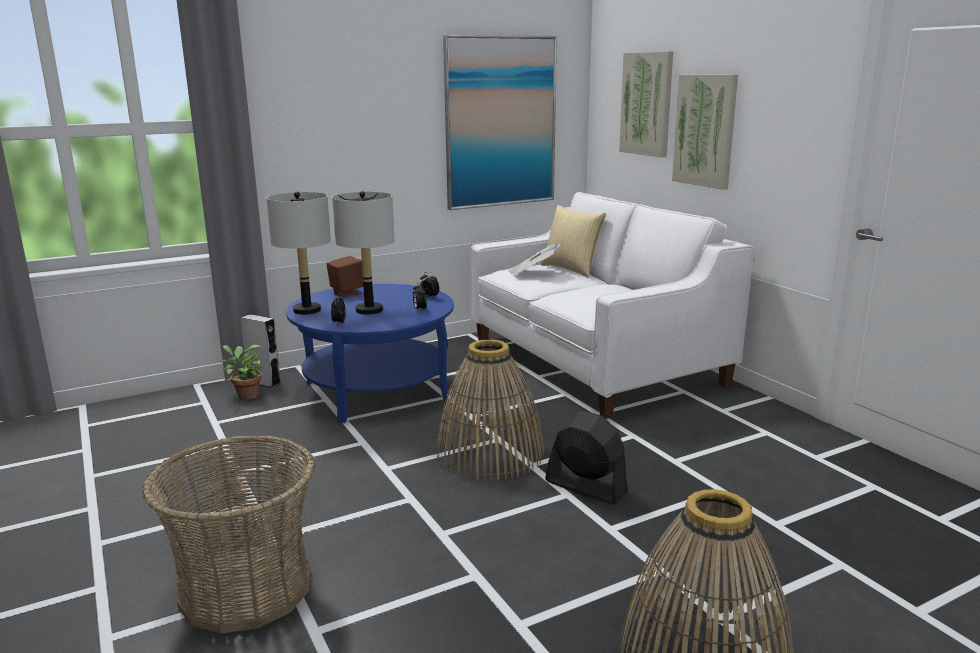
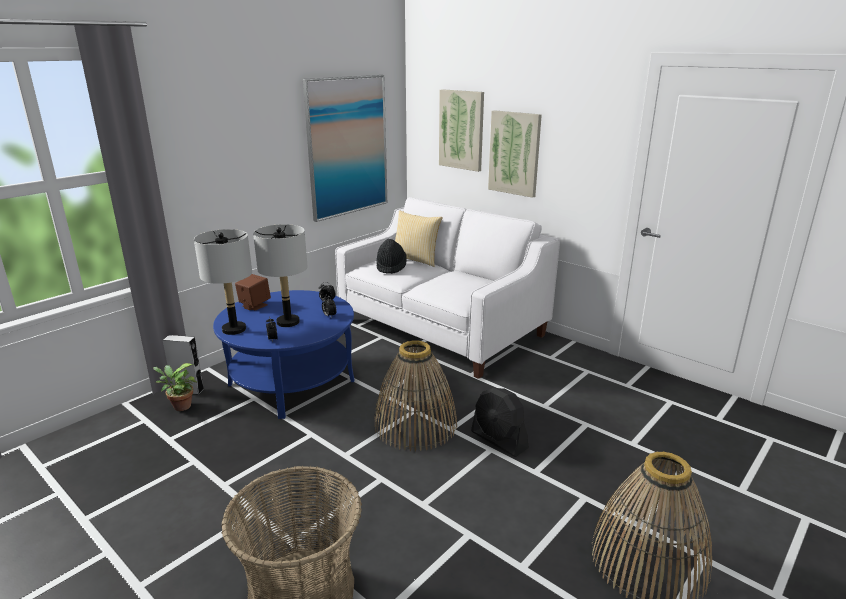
camera: 20 degrees left, 5 degrees up
newspaper [508,244,560,274] -> black hat [376,239,407,274]
black fan [545,411,628,504] -> black fan turned 150 degrees counterclockwise [471,388,528,457]

